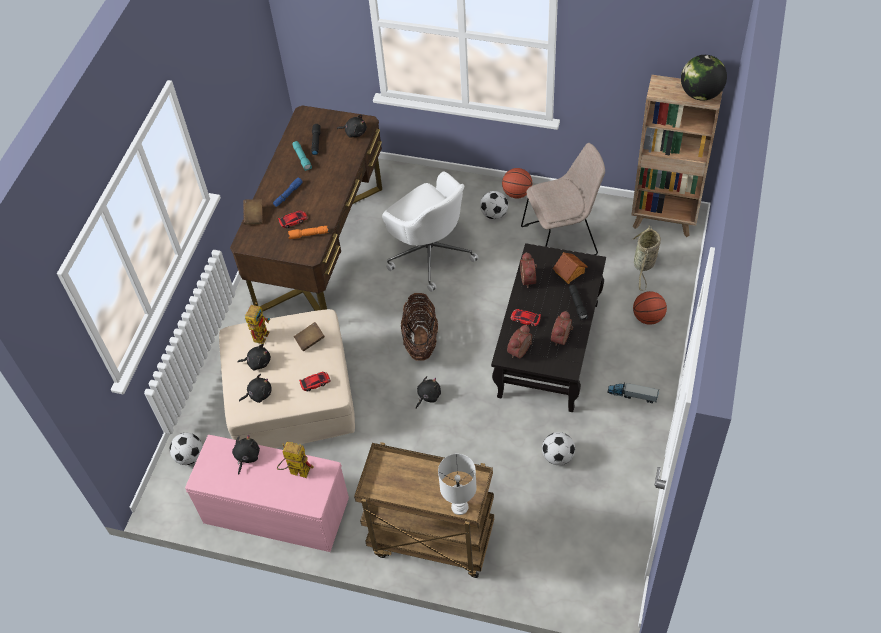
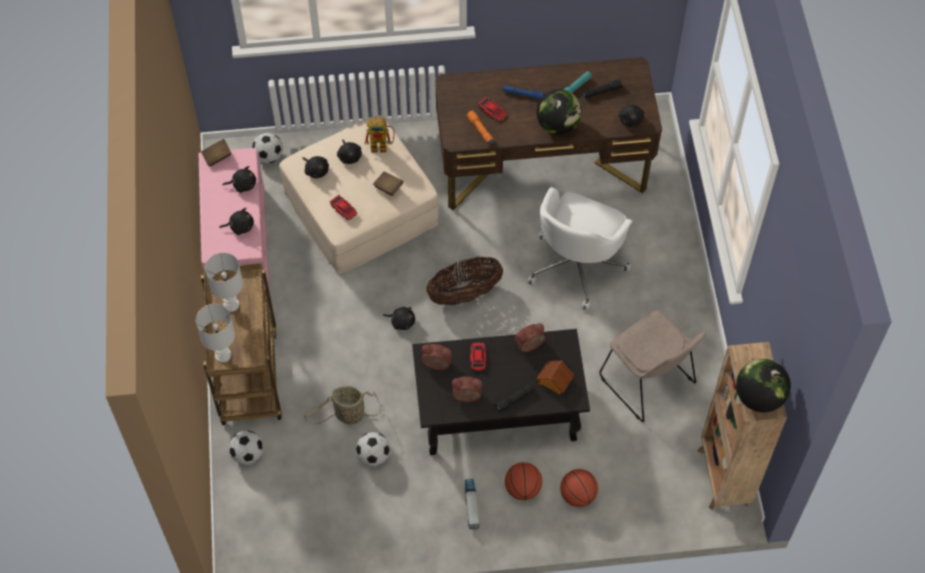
camera: 65 degrees right, 5 degrees up
brown book [243,199,262,224] -> brown book moved to [201,139,232,167]
toy robot [277,442,314,478] -> black plush toy [219,208,254,235]
football [480,191,508,219] -> football moved to [229,431,263,465]
basketball [502,168,532,198] -> basketball moved to [505,462,542,500]
basket [633,225,661,291] -> basket moved to [304,386,381,424]
none -> white table lamp [205,253,243,312]
none -> globe [537,89,582,135]

